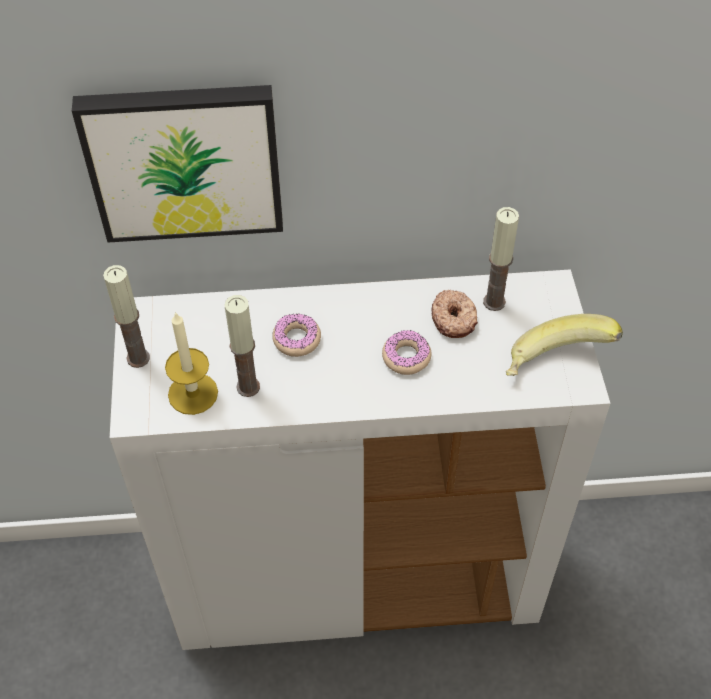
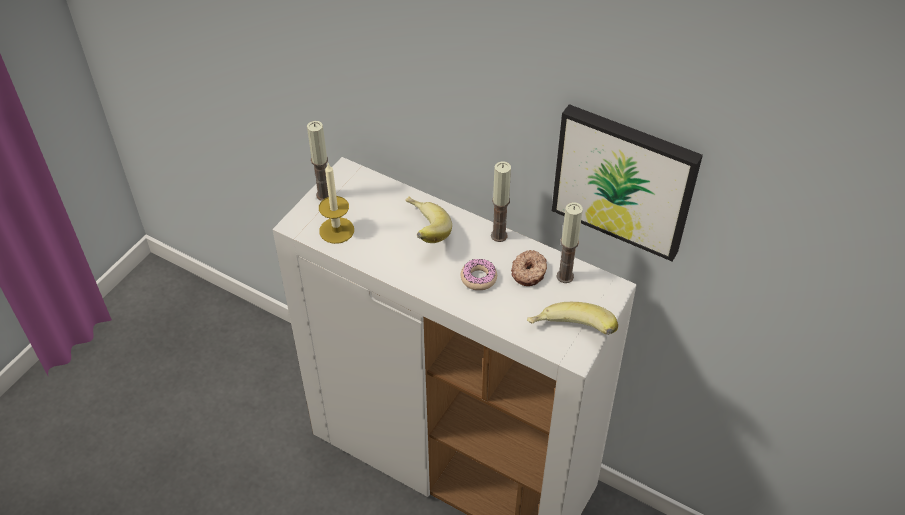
camera: 35 degrees right, 5 degrees down
picture [72,85,283,243] -> picture moved to [552,104,703,261]
candle [224,295,260,397] -> candle moved to [491,161,511,242]
donut [272,313,321,357] -> banana [405,196,452,243]

